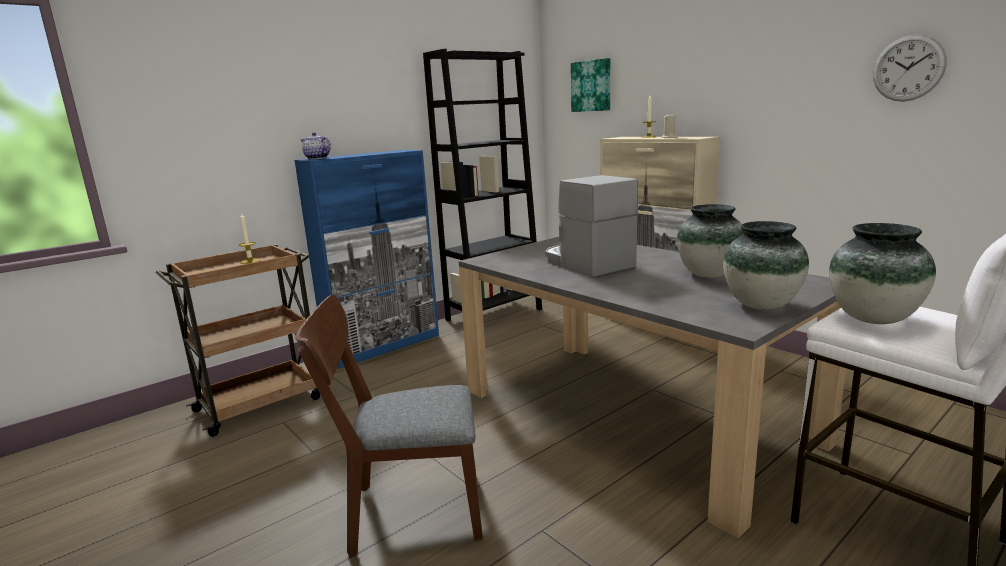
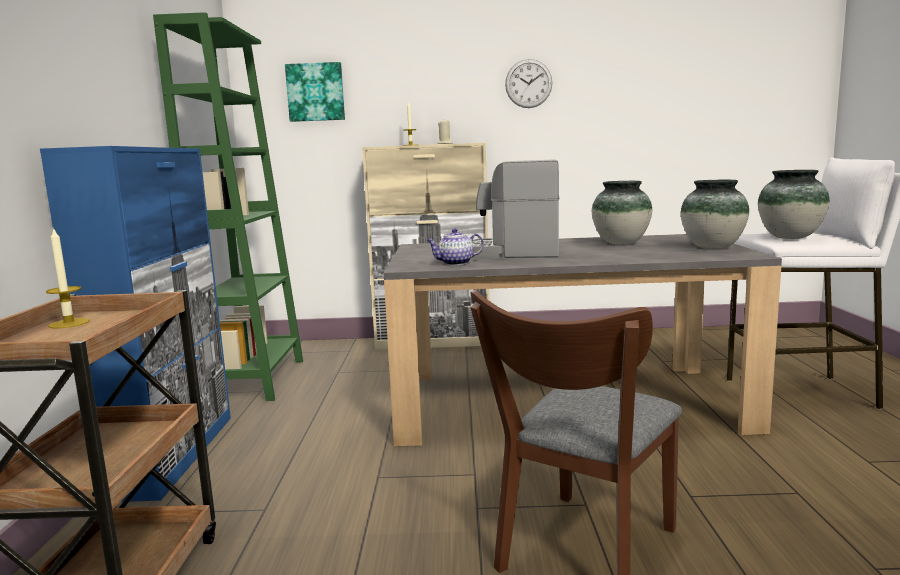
camera: 50 degrees left, 5 degrees down
teapot [301,132,331,159] -> teapot moved to [427,228,484,265]
black bookcase [423,49,542,321] -> green bookcase [153,12,303,401]
wall clock [873,35,947,102] -> wall clock moved to [505,59,552,108]

